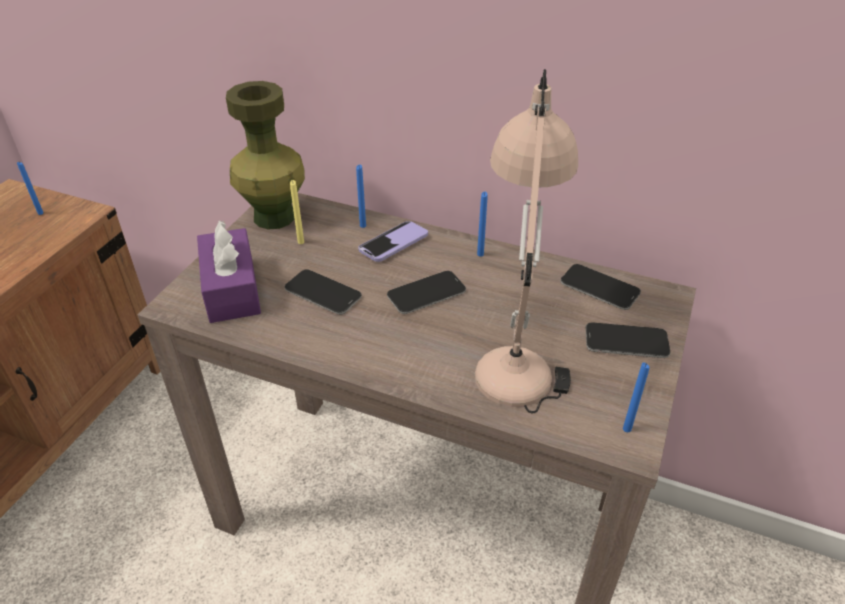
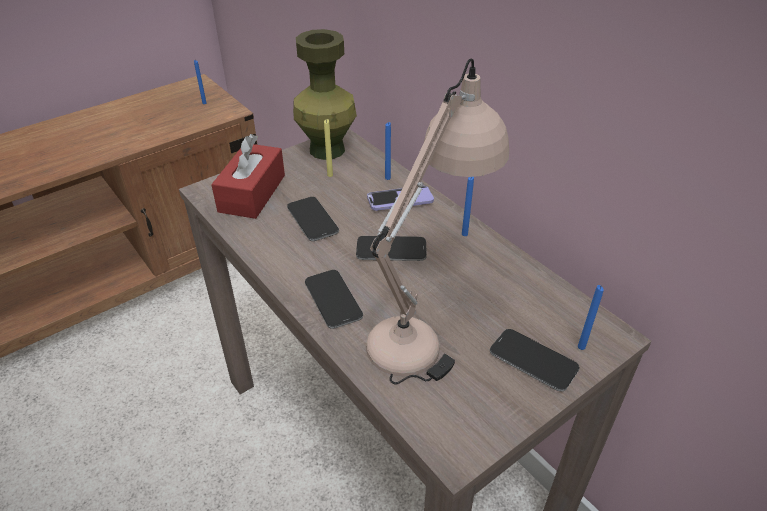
camera: 30 degrees right, 0 degrees up
purple tissue box [197,221,261,323] -> red tissue box [211,134,285,219]
phone [560,264,641,310] -> phone moved to [305,270,363,329]
blue candle [623,363,650,432] -> blue candle moved to [578,285,604,350]

